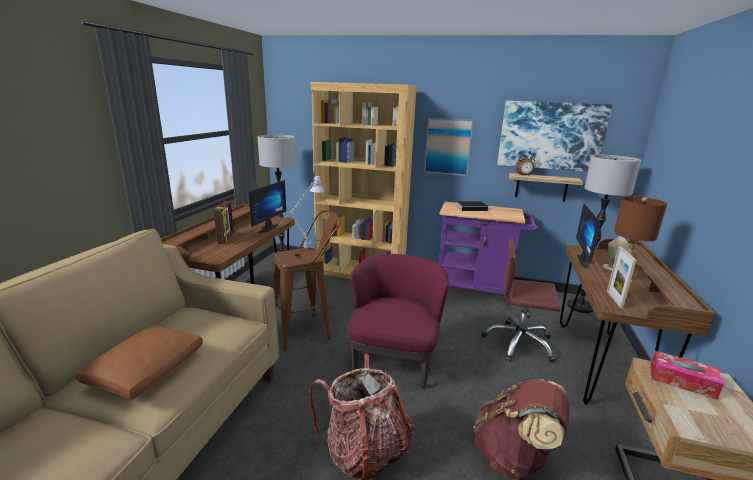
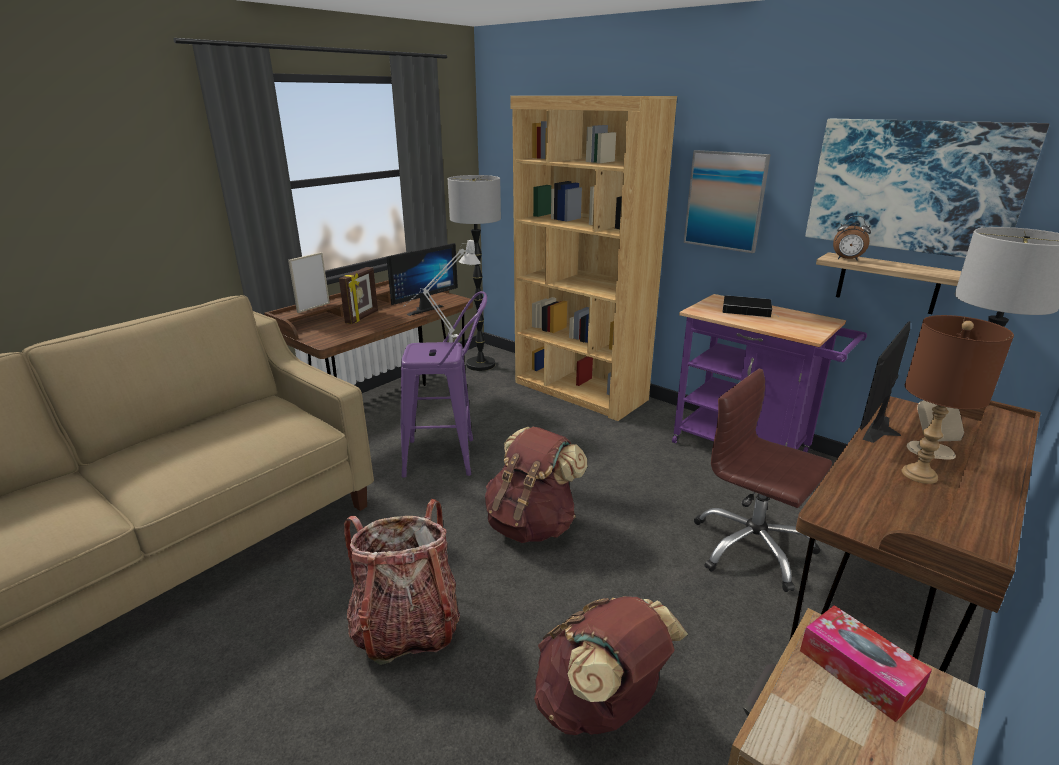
camera: 25 degrees right, 5 degrees up
brown pillow [76,325,203,400] -> none
brown stool [273,210,341,351] -> purple stool [401,291,487,478]
purple armchair [347,254,449,389] -> brown backpack [485,427,587,543]
picture frame [607,246,637,309] -> picture frame moved to [288,252,330,313]

